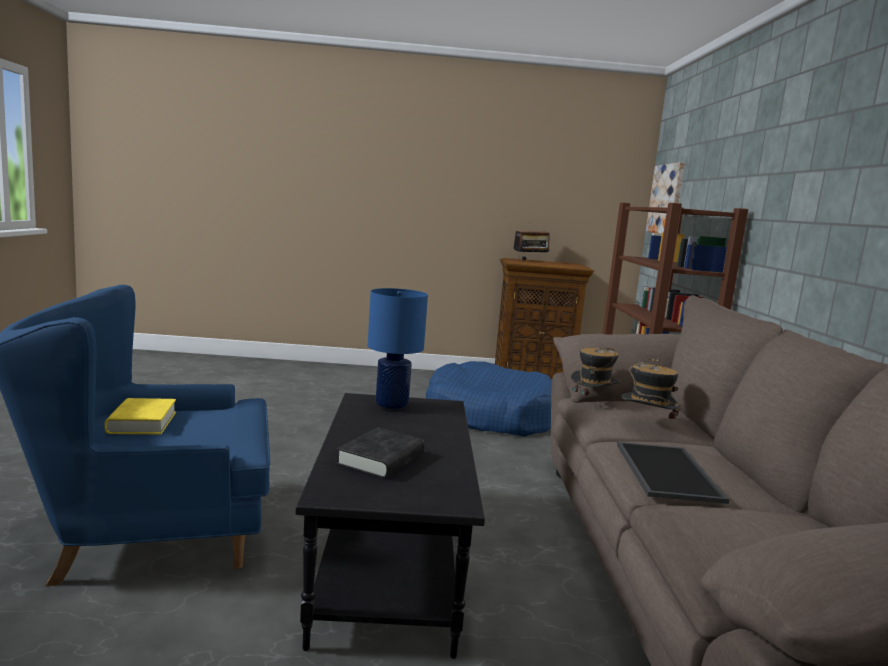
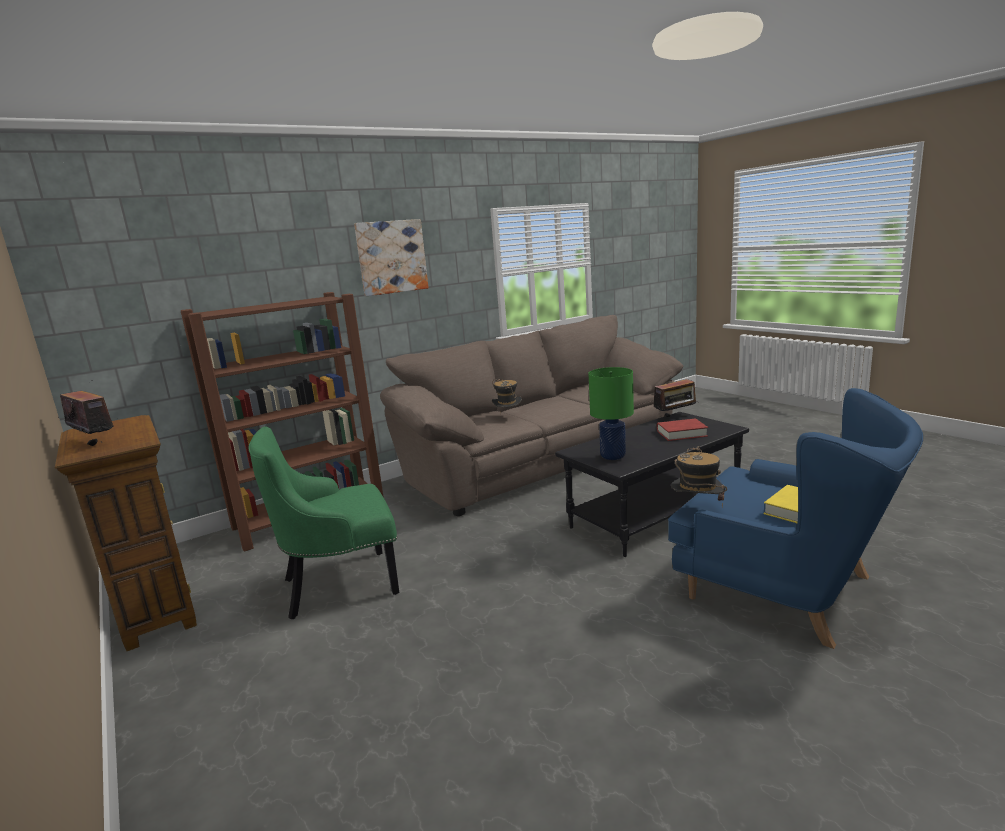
camera: 120 degrees left, 5 degrees up
black book [337,427,424,479] -> red book [657,419,708,441]
blue table lamp [368,288,428,410] -> green table lamp [588,367,634,460]
blue dog bed [426,361,552,437] -> green armchair [249,426,399,619]
hat [571,347,621,410] -> hat moved to [671,446,728,507]
tray [617,442,729,504] -> none
picture [646,162,685,234] -> picture moved to [354,219,429,296]
none -> radio [654,379,699,417]

